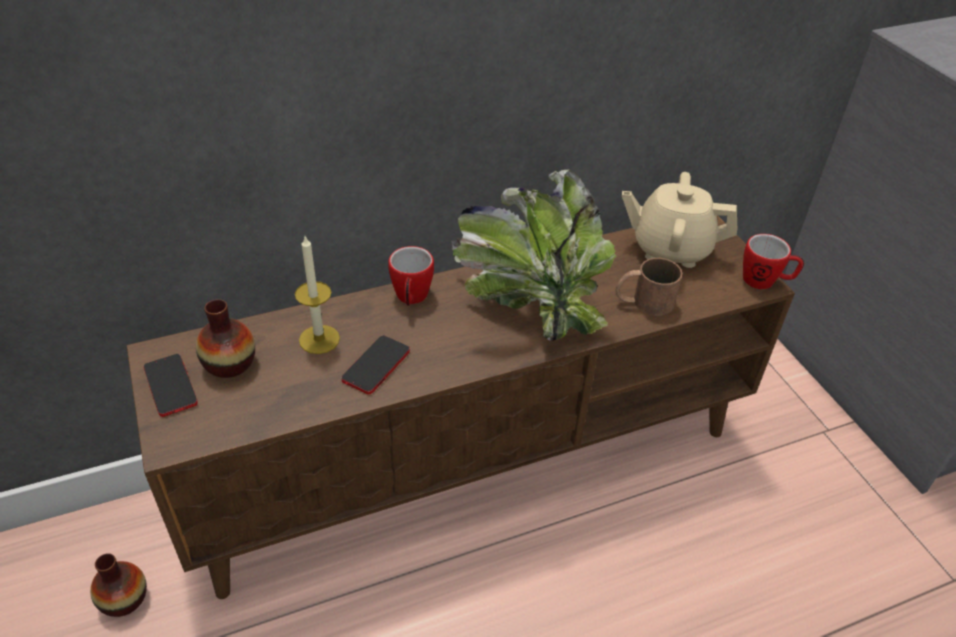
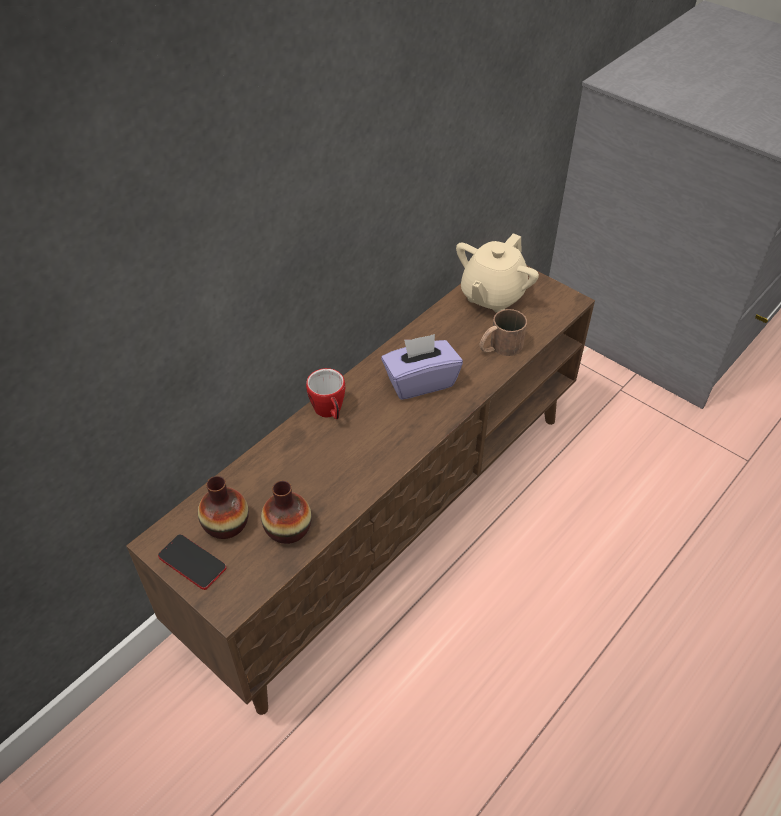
camera: 25 degrees left, 5 degrees up
vase [90,553,147,617] -> vase moved to [261,481,312,544]
candle [295,236,340,354] -> none
phone [341,335,410,395] -> none
potted plant [451,170,616,341] -> purple tissue box [381,334,463,400]
beige teapot [622,172,737,268] -> beige teapot turned 45 degrees counterclockwise [456,233,539,313]
mug [743,234,804,289] -> none

